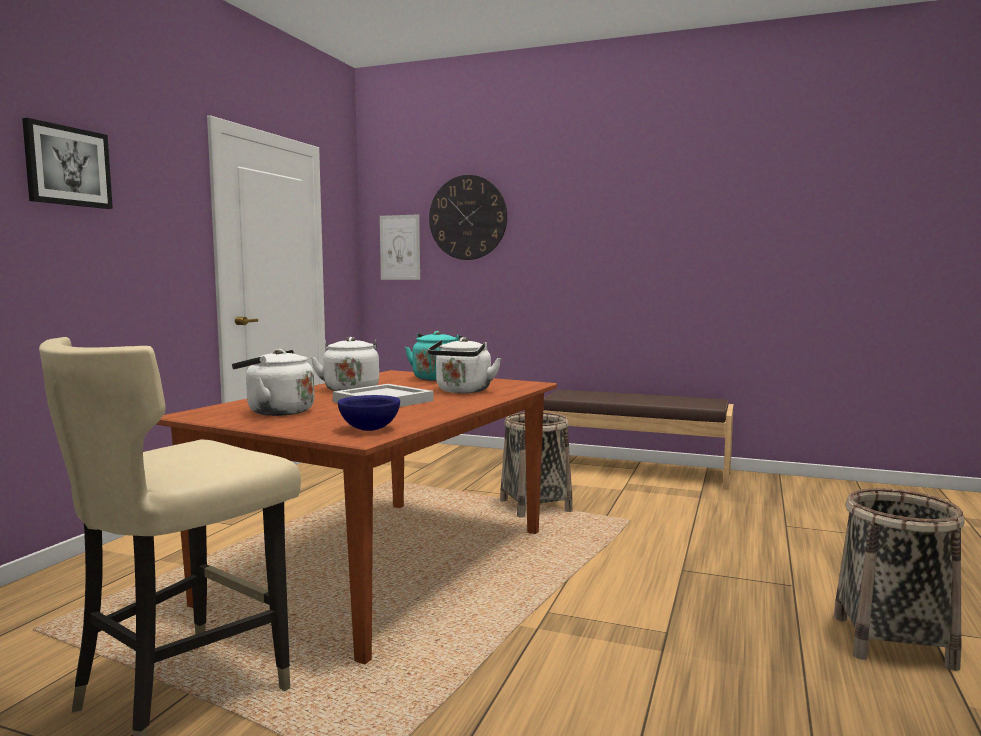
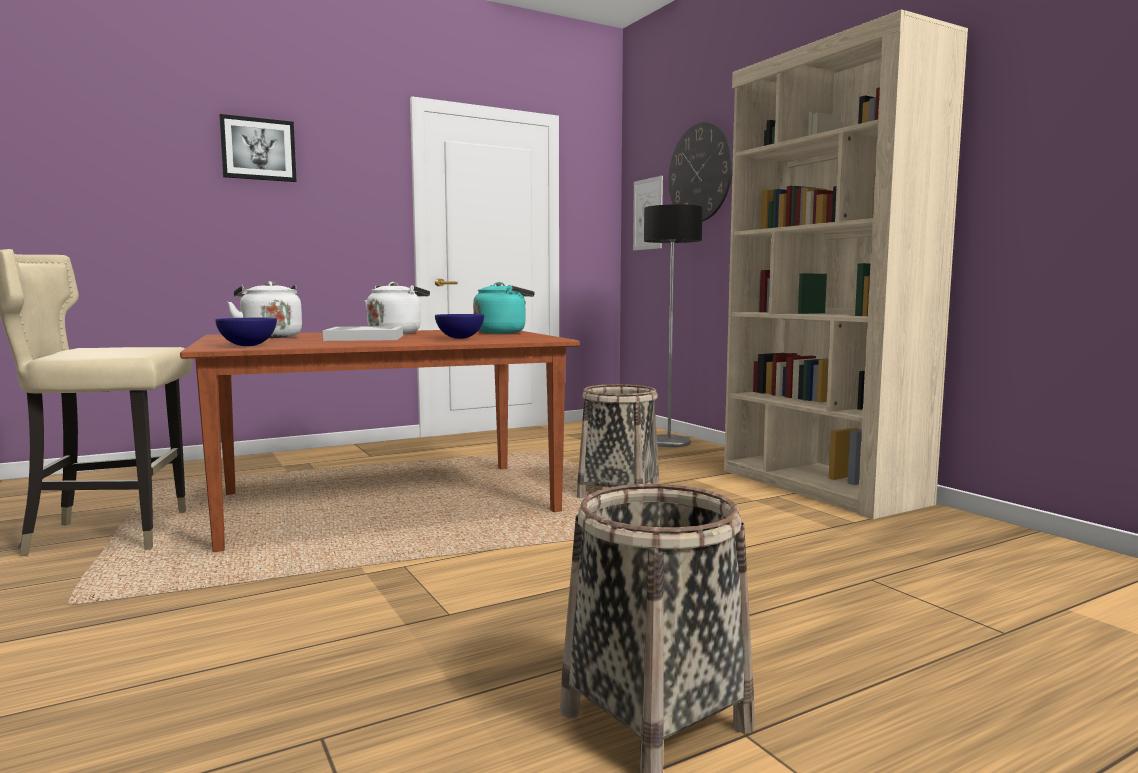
camera: 40 degrees right, 0 degrees up
white kettle [428,337,501,393] -> blue bowl [435,314,484,339]
brown bench [543,390,734,489] -> beige bookcase [724,9,968,519]
none -> floor lamp [644,204,703,447]

